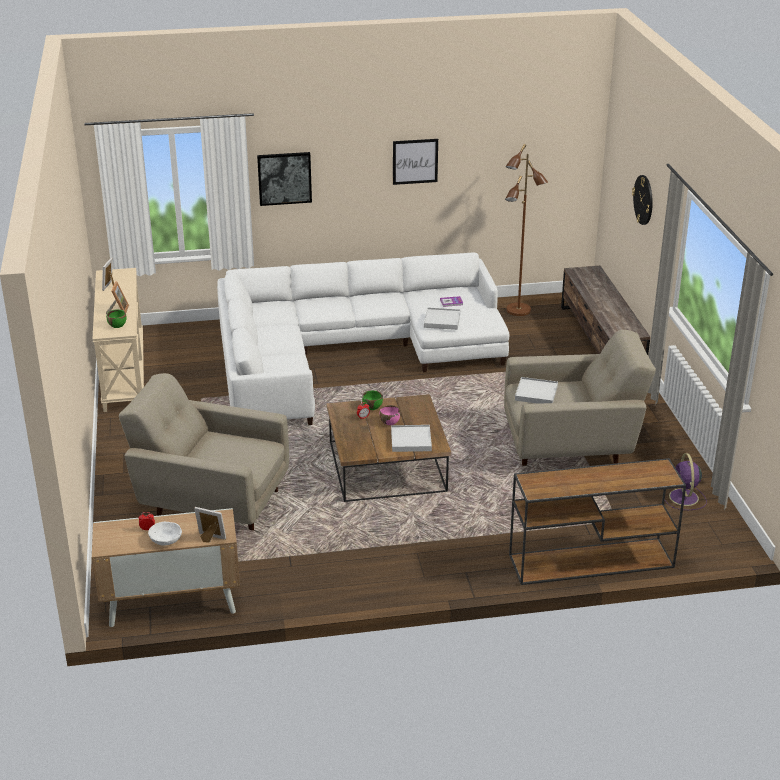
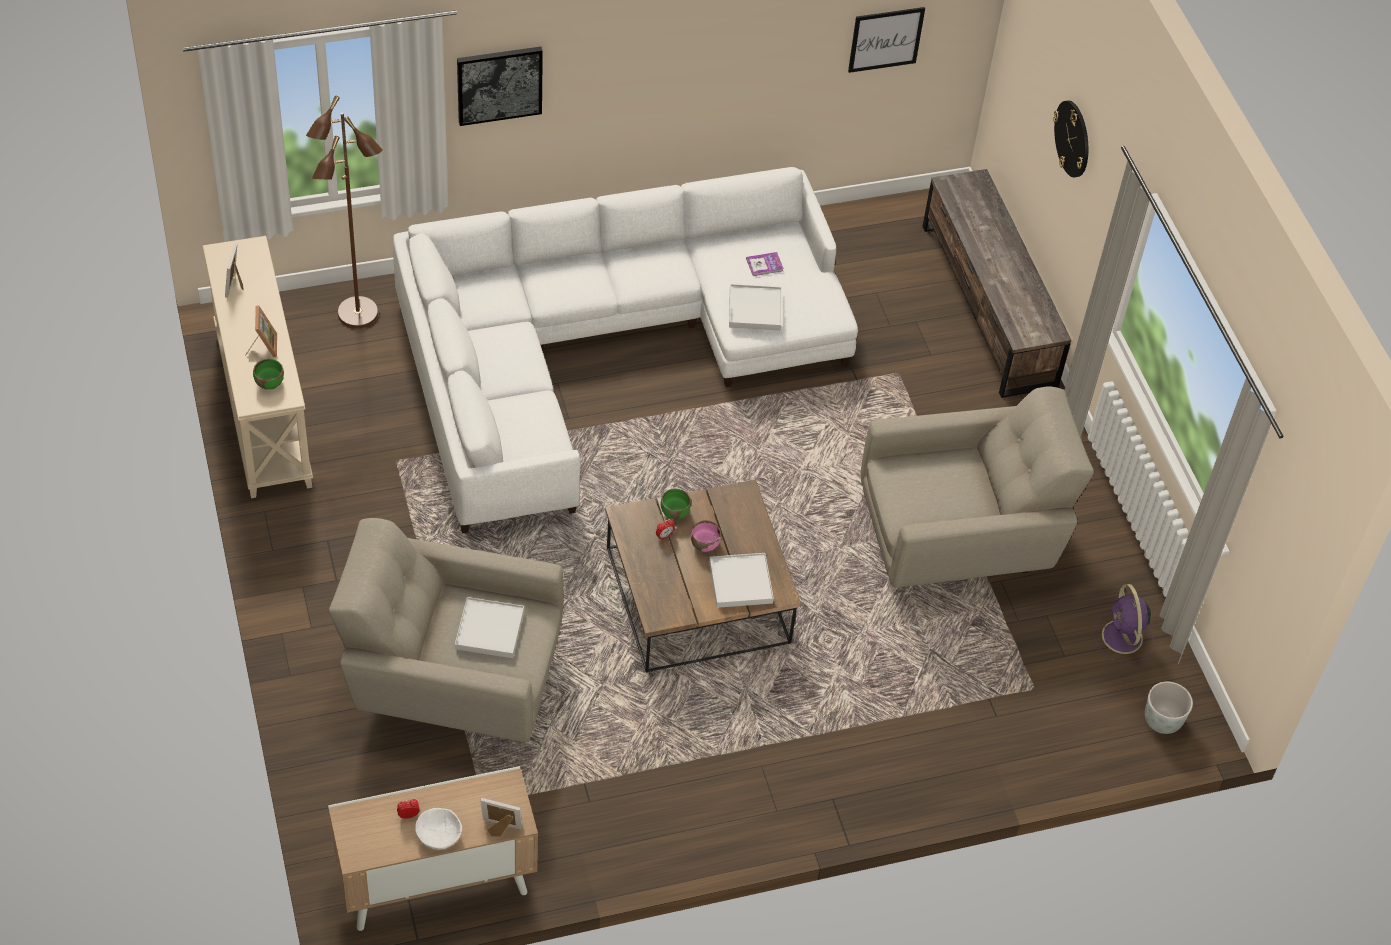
camera: 10 degrees left, 20 degrees up
picture [393,139,438,185] -> picture moved to [848,7,925,73]
brown floor lamp [505,144,548,316] -> brown floor lamp moved to [306,95,383,328]
brown console table [509,458,686,585] -> none
white tray [515,377,558,404] -> white tray moved to [455,597,524,658]
none -> grey planter [1145,682,1193,734]

